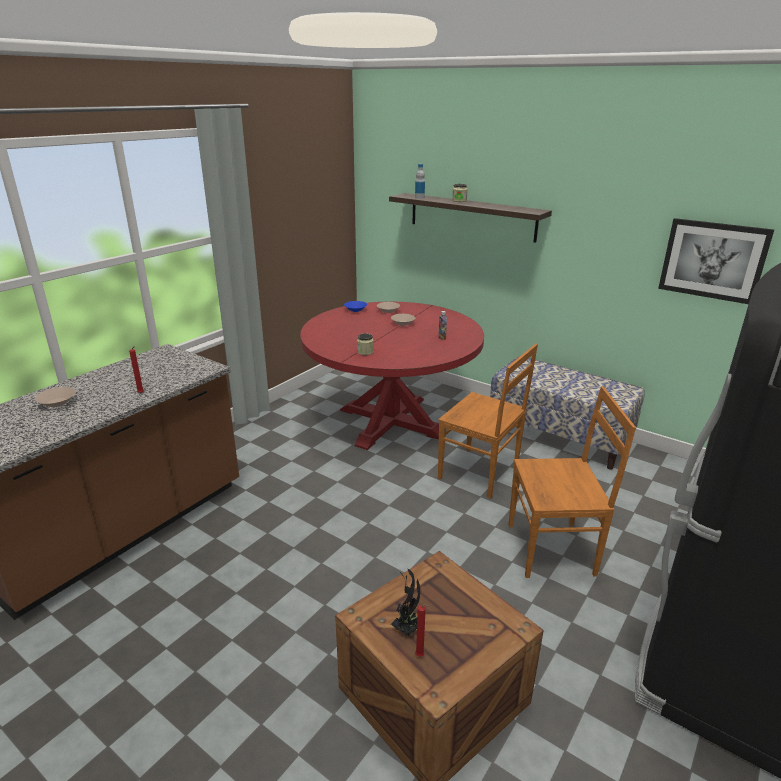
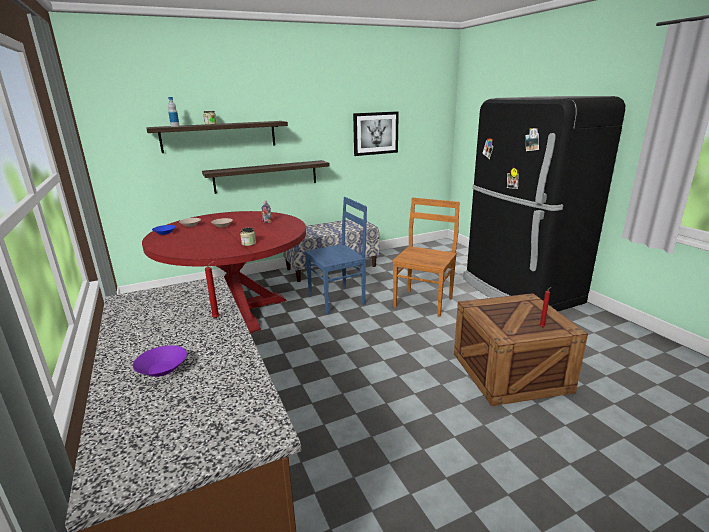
camera: 60 degrees left, 5 degrees down
beige bowl [35,387,75,407] -> purple bowl [133,345,187,377]
potted plant [391,568,420,635] -> none
brown chair [438,344,538,499] -> blue chair [305,197,367,314]
none -> shelf [202,160,330,194]

